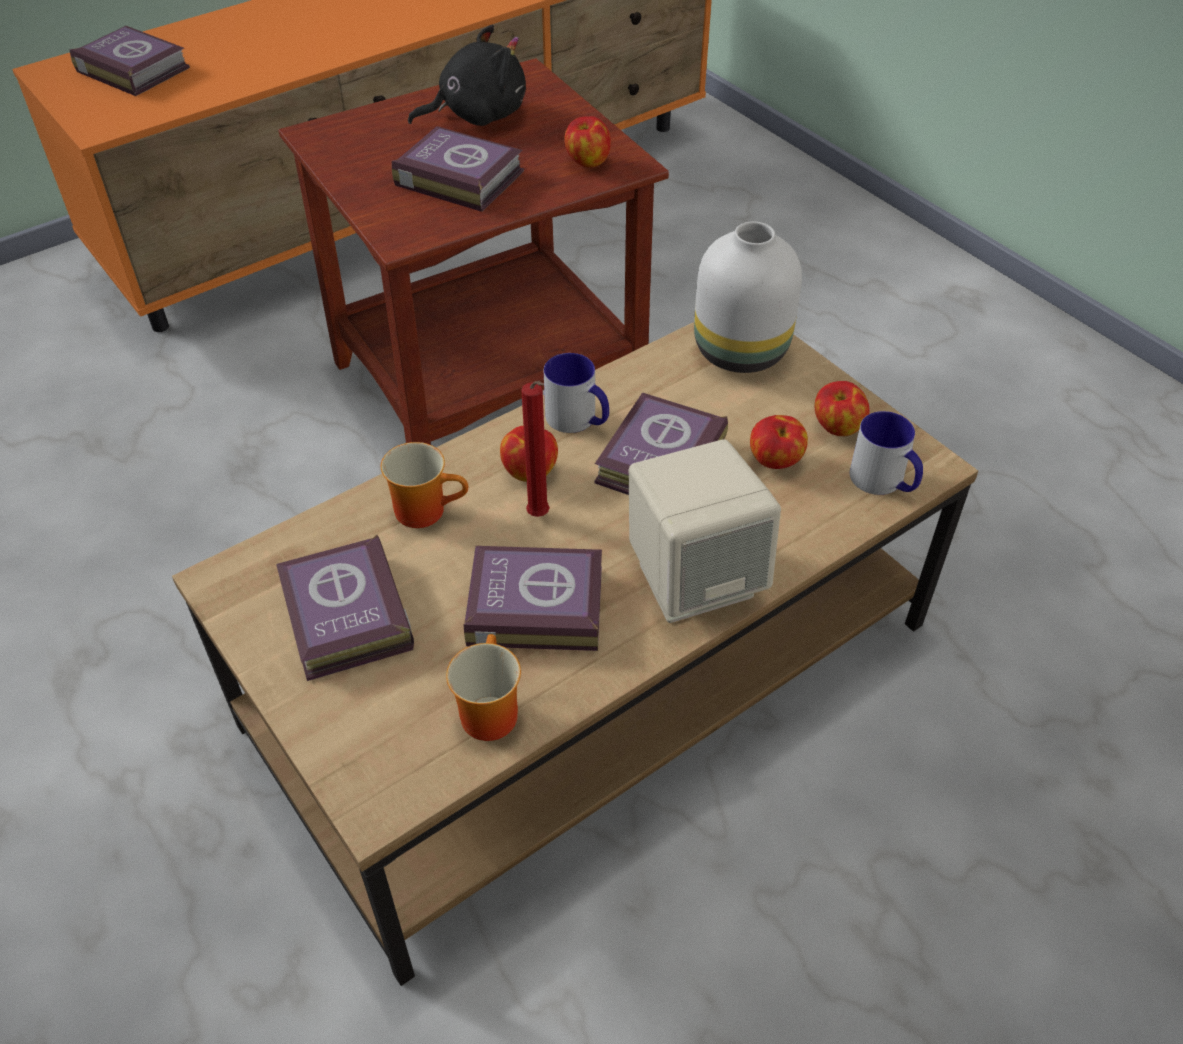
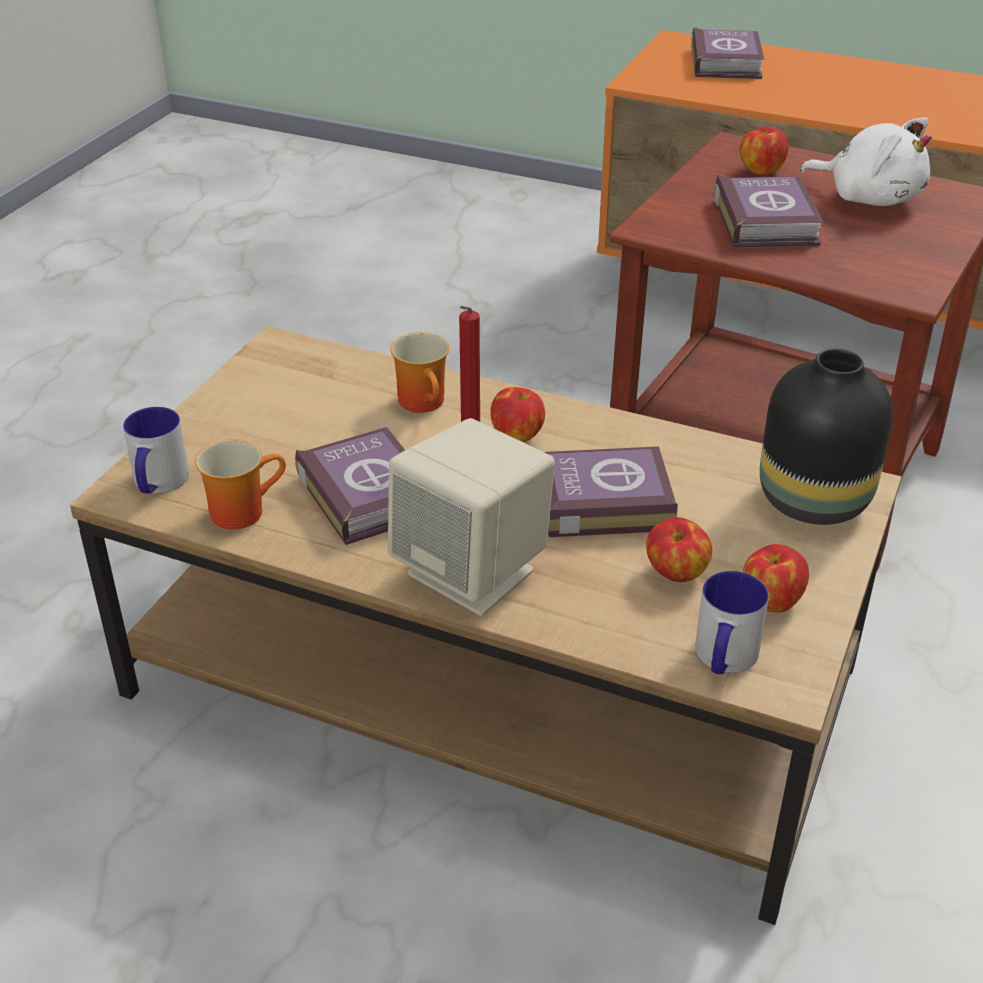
camera: 60 degrees right, 10 degrees down
book [276,534,414,681] -> none
black plush toy [408,25,526,126] -> white plush toy [800,117,932,206]
mug [544,353,609,433] -> mug moved to [123,407,189,494]
apple [564,116,611,168] -> apple moved to [740,127,789,176]
white vase [694,221,802,373] -> black vase [760,349,893,525]

